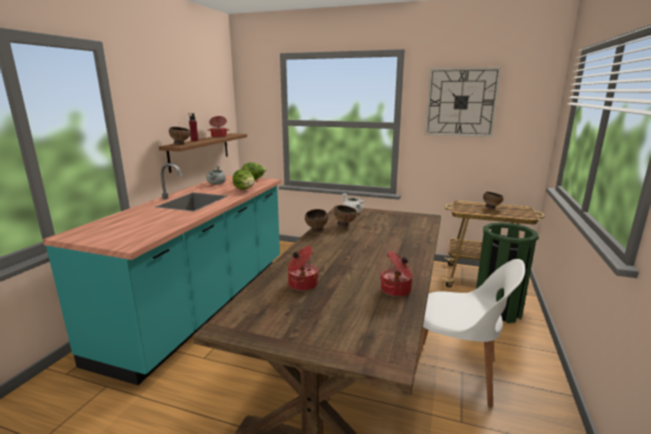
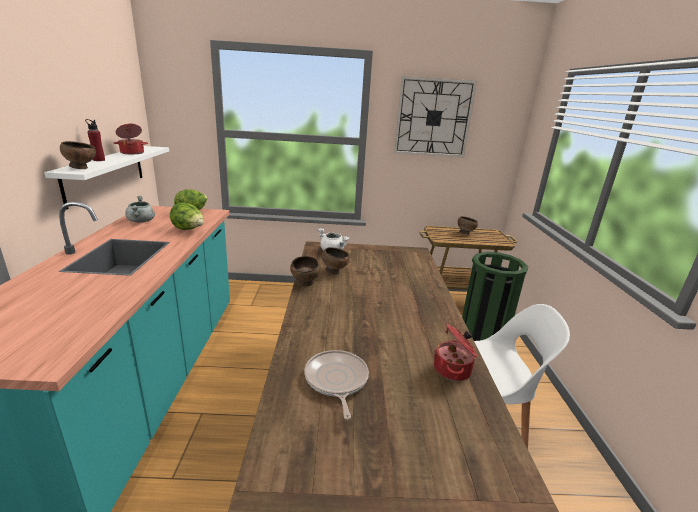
camera: 20 degrees left, 5 degrees up
brown shelf [159,133,247,173] -> white shelf [44,146,169,210]
cooking pot [288,246,319,291] -> frying pan [304,350,369,419]

